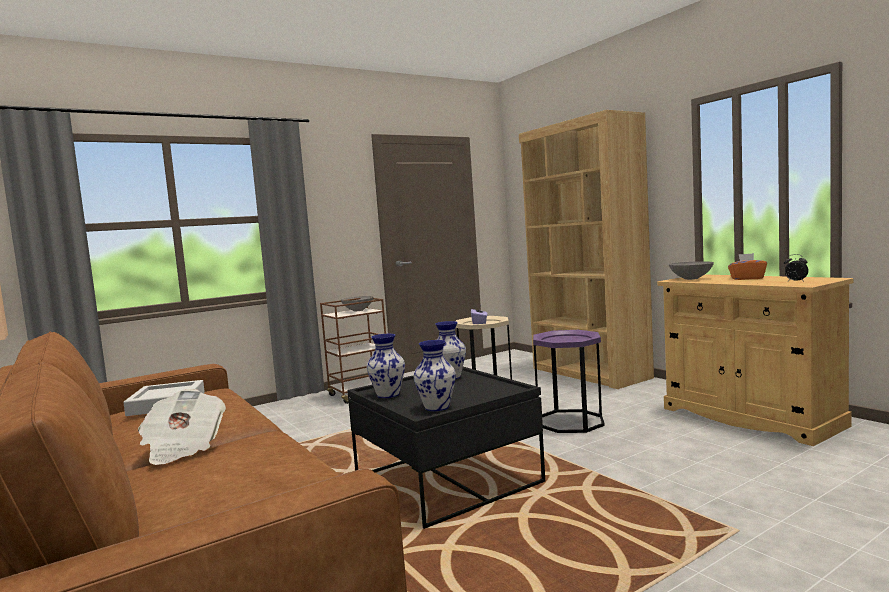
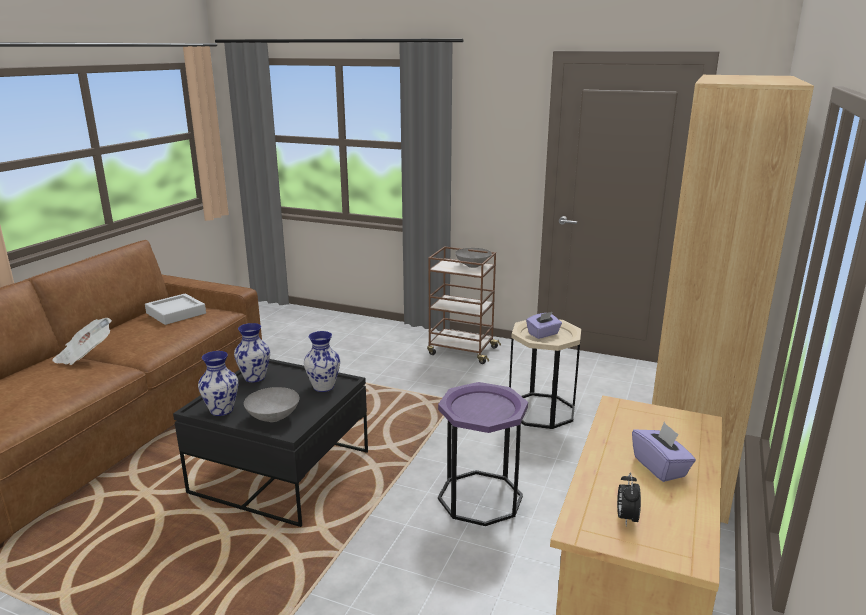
camera: 55 degrees right, 15 degrees up
grey bowl [669,261,714,280] -> grey bowl moved to [244,387,299,422]
orange tissue box [728,253,767,280] -> purple tissue box [632,422,696,482]

